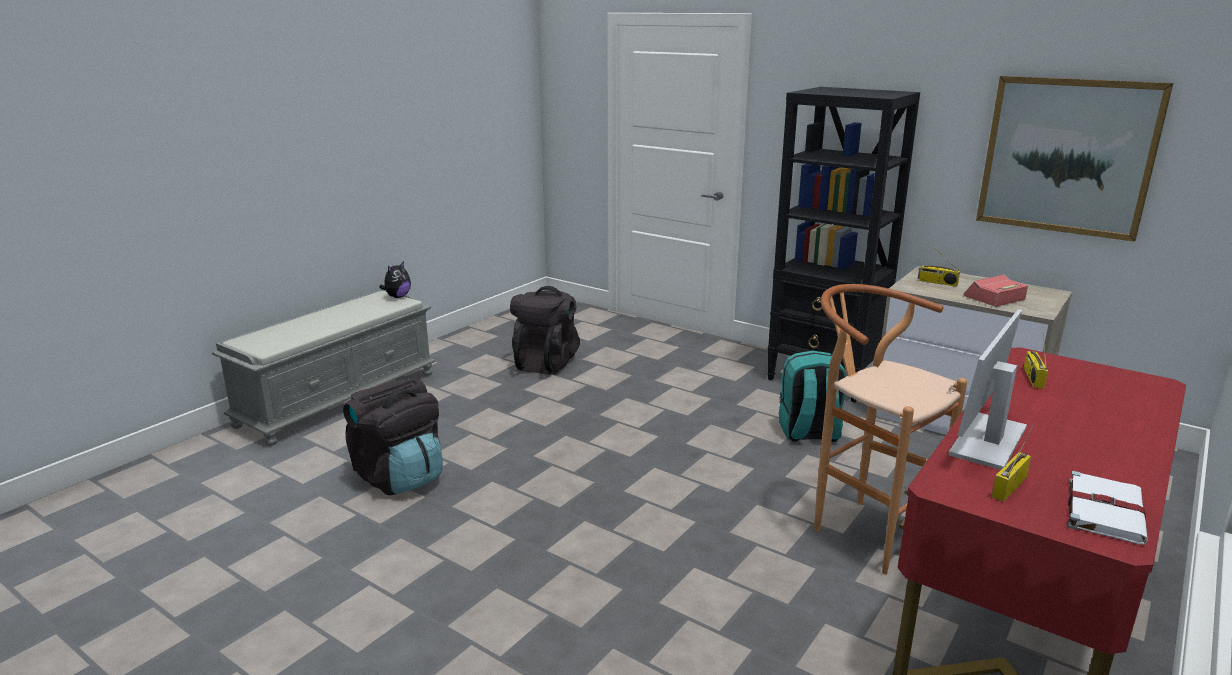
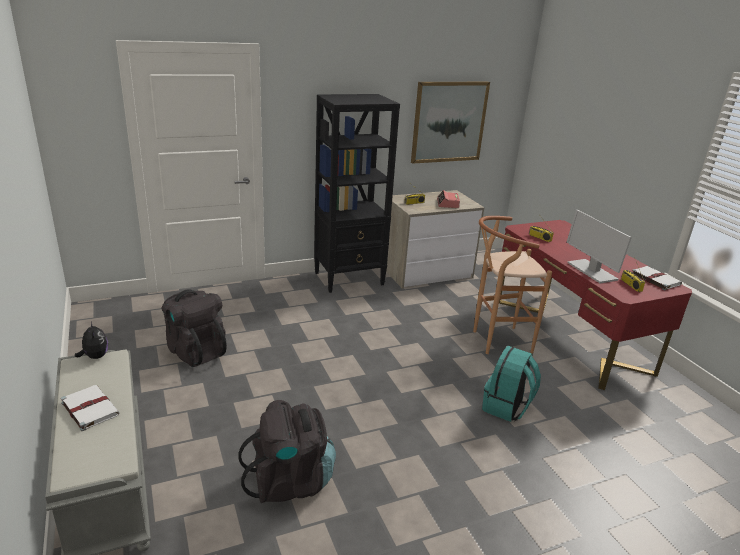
camera: 60 degrees left, 5 degrees up
turquoise backpack [779,351,847,442] -> turquoise backpack moved to [482,346,541,422]
none -> white book [61,385,120,431]

